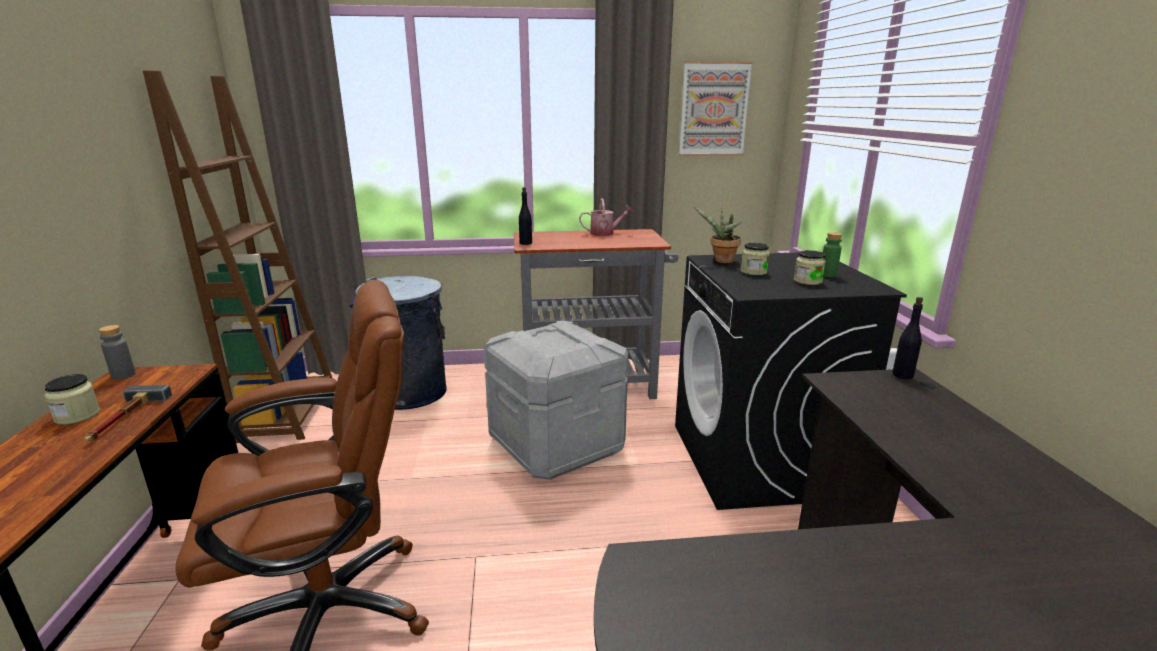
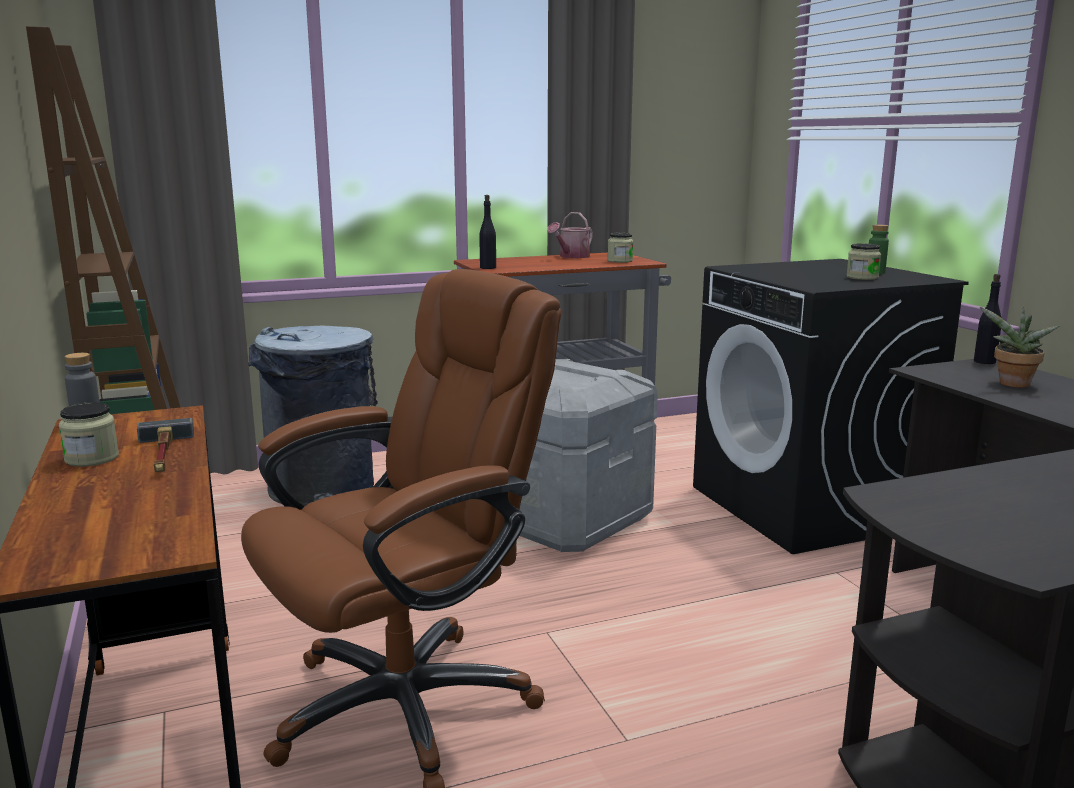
camera: 15 degrees left, 5 degrees down
watering can [579,198,634,236] -> watering can turned 150 degrees clockwise [547,212,593,258]
picture [679,61,753,156] -> none
potted plant [694,207,741,263] -> potted plant moved to [980,307,1060,388]
jar [741,243,770,275] -> jar moved to [607,233,633,263]

